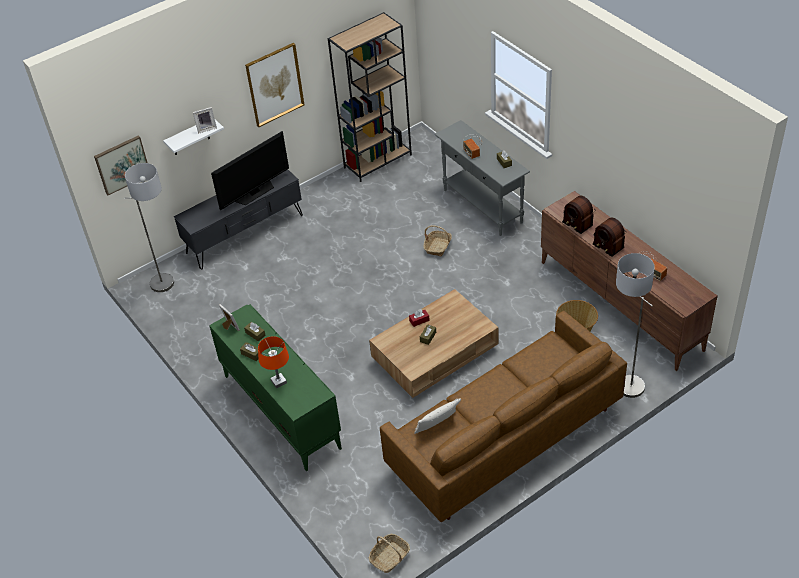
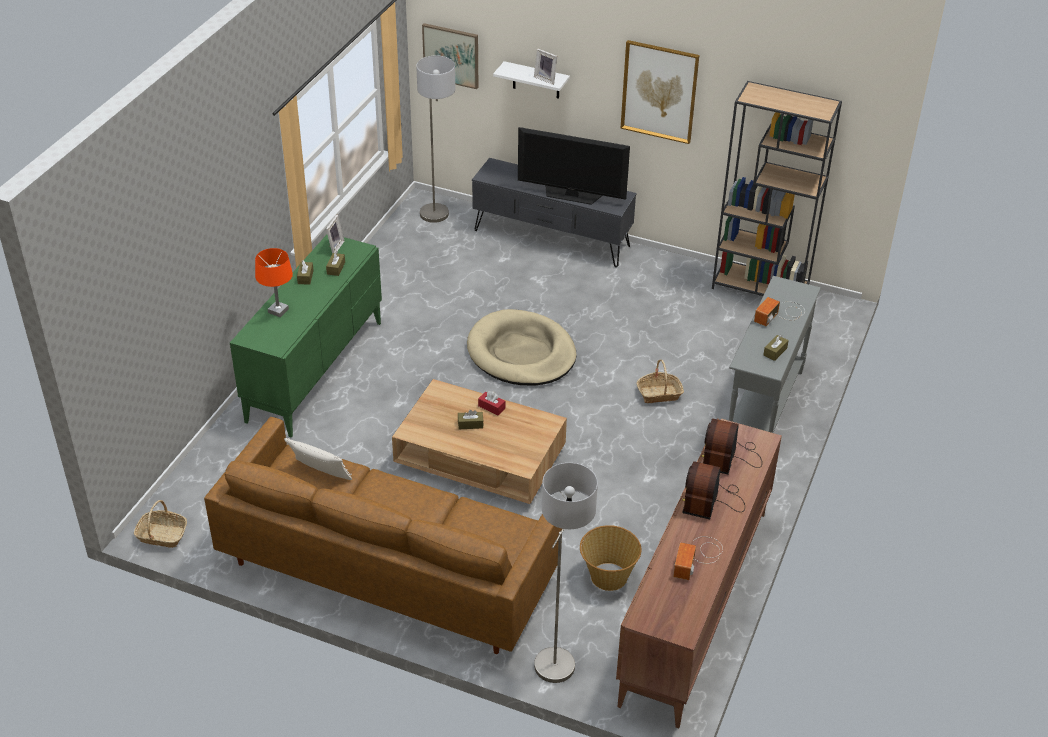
camera: 55 degrees right, 5 degrees down
none -> beige dog bed [467,309,576,385]

